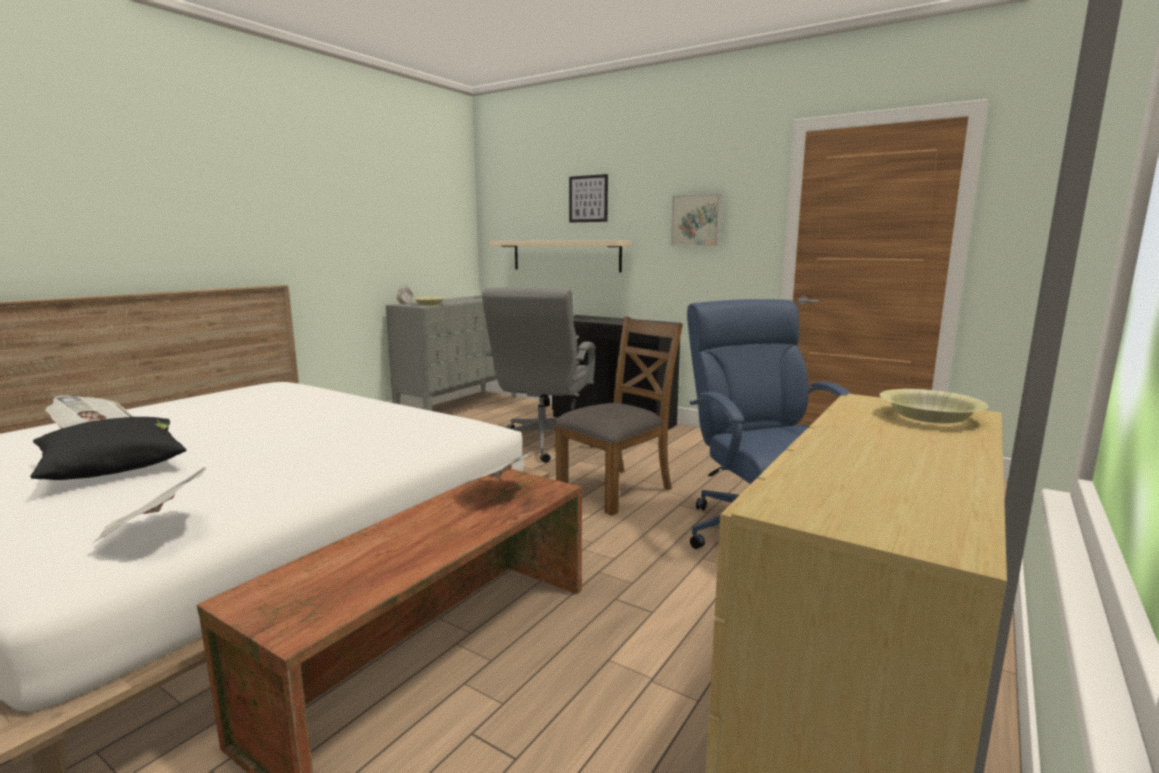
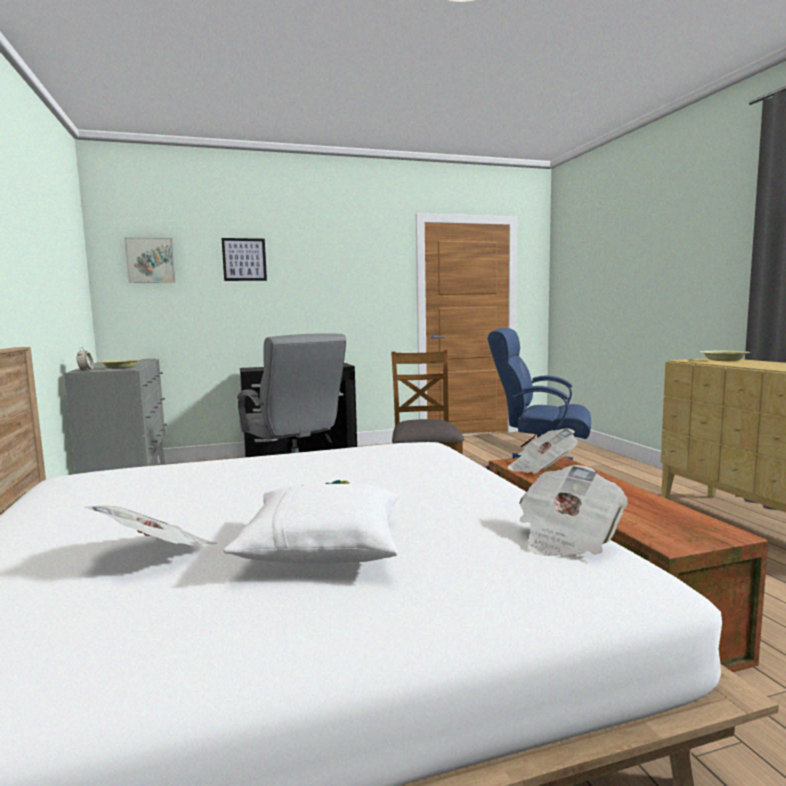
camera: 50 degrees left, 5 degrees down
black pillow [30,417,186,480] -> white pillow [223,480,399,564]
beige shelf [490,241,632,272] -> none
picture [671,194,722,246] -> picture moved to [124,237,176,283]

